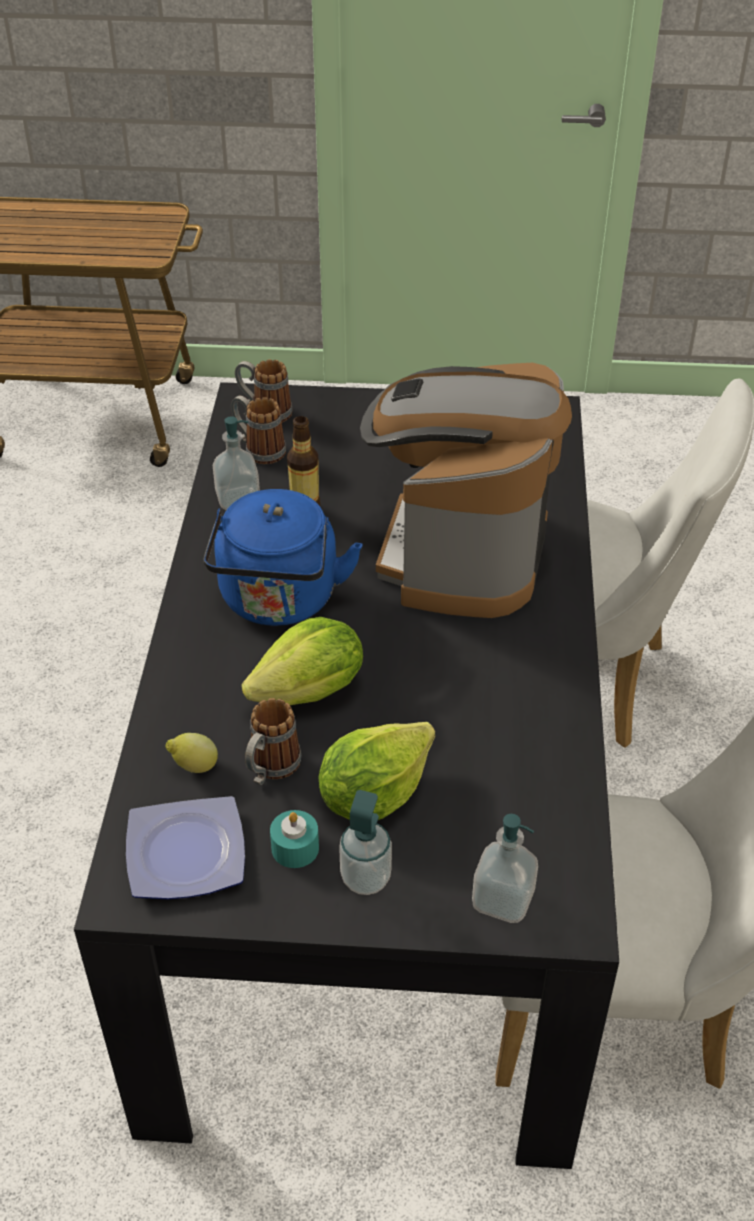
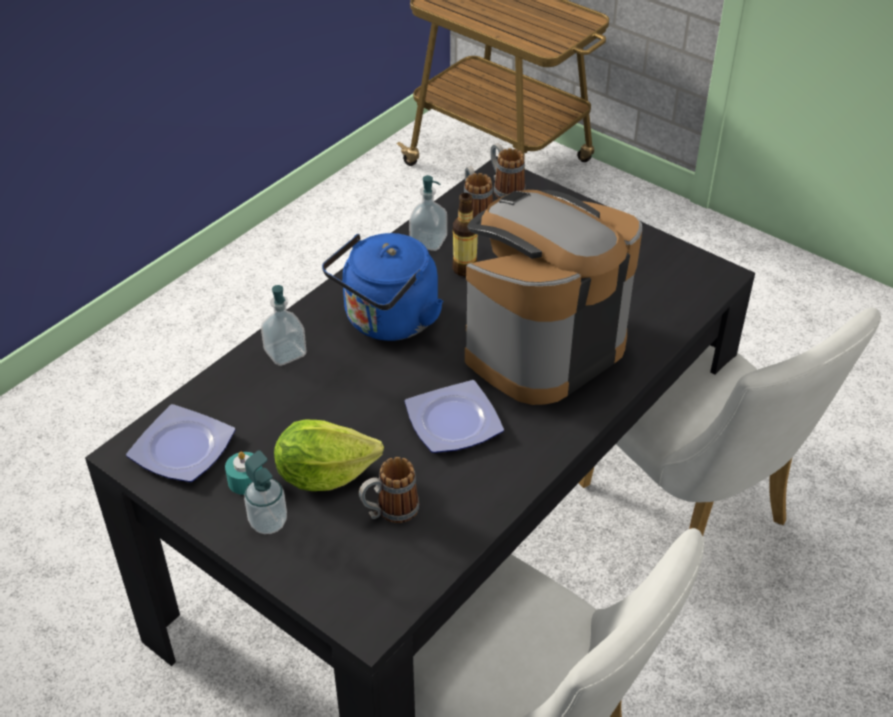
camera: 35 degrees right, 0 degrees up
lemon [166,733,218,773] -> none
lettuce [241,617,363,705] -> none
mug [245,698,301,785] -> mug moved to [359,457,419,523]
soap dispenser [472,814,538,923] -> soap dispenser moved to [261,285,307,366]
none -> plate [405,380,504,453]

